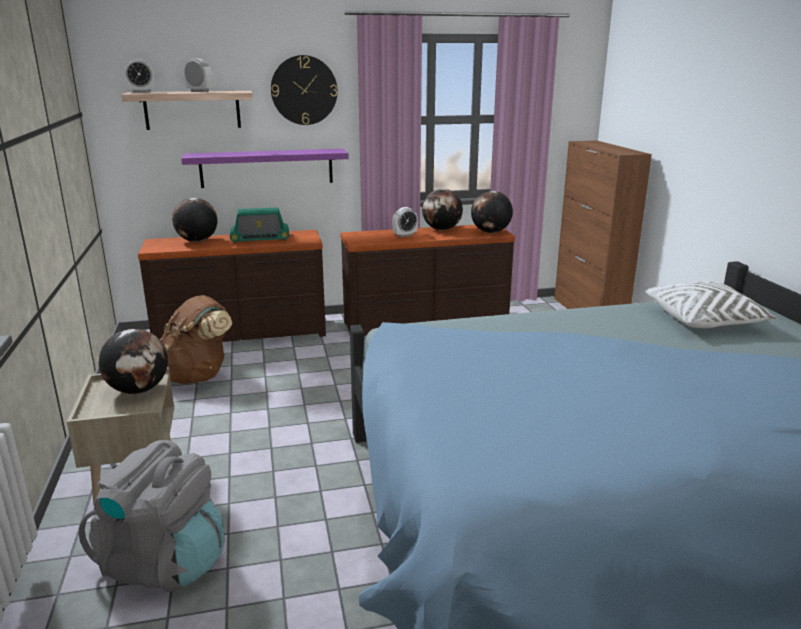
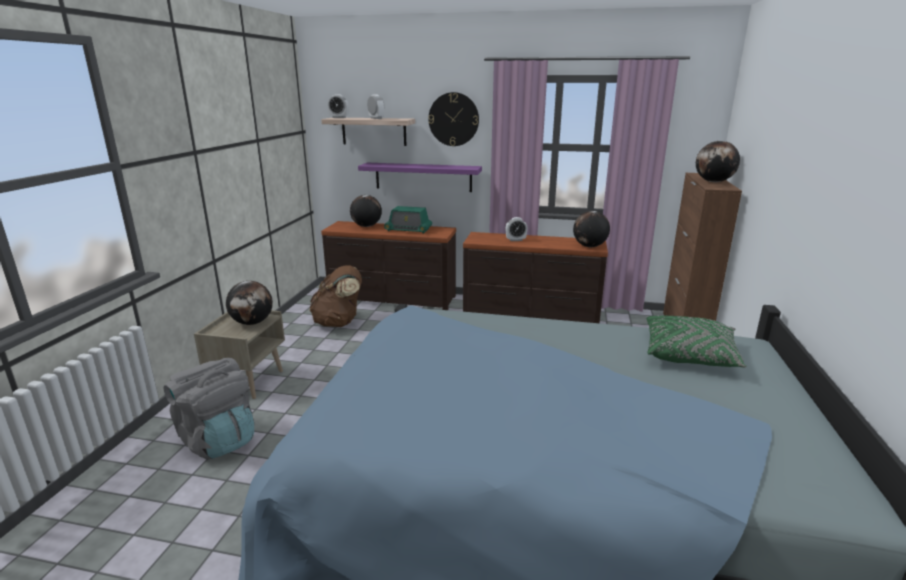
camera: 25 degrees right, 0 degrees up
globe [422,189,463,230] -> globe moved to [696,141,740,182]
white pillow [645,281,777,328] -> green pillow [647,316,746,367]

